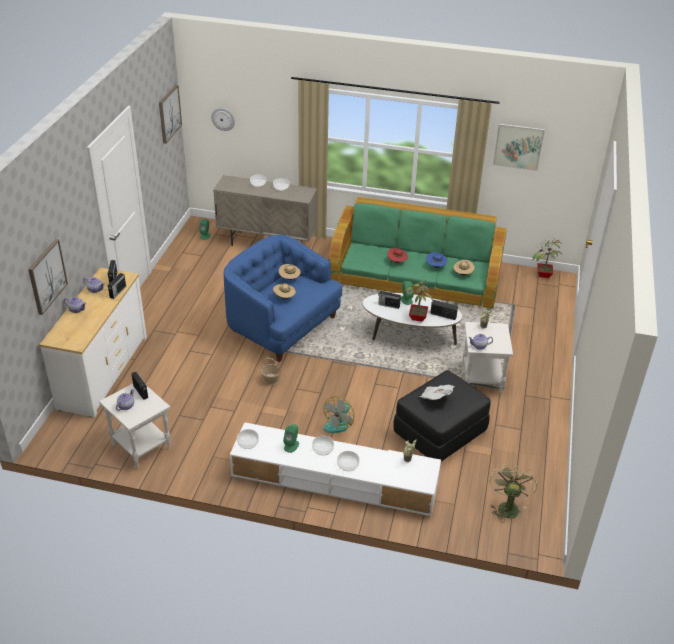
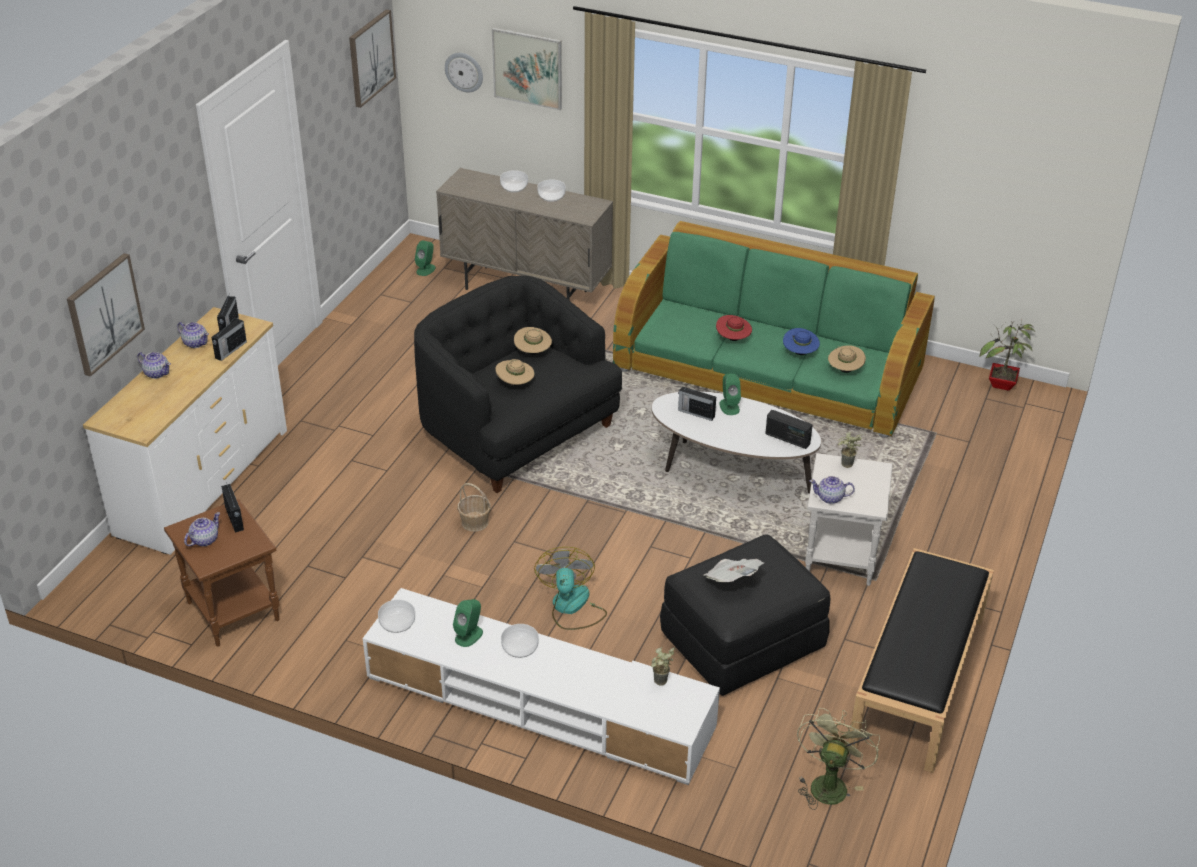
camera: 10 degrees right, 0 degrees up
white side table [99,384,171,469] -> brown side table [164,499,279,647]
blue armchair [224,235,342,362] -> black armchair [414,276,622,493]
fan [323,396,354,433] -> fan turned 135 degrees clockwise [534,547,607,630]
bowl [337,451,360,471] -> none
potted plant [405,281,433,322] -> none
picture [493,124,545,171] -> picture moved to [492,28,562,110]
none -> black bench [848,548,994,773]

